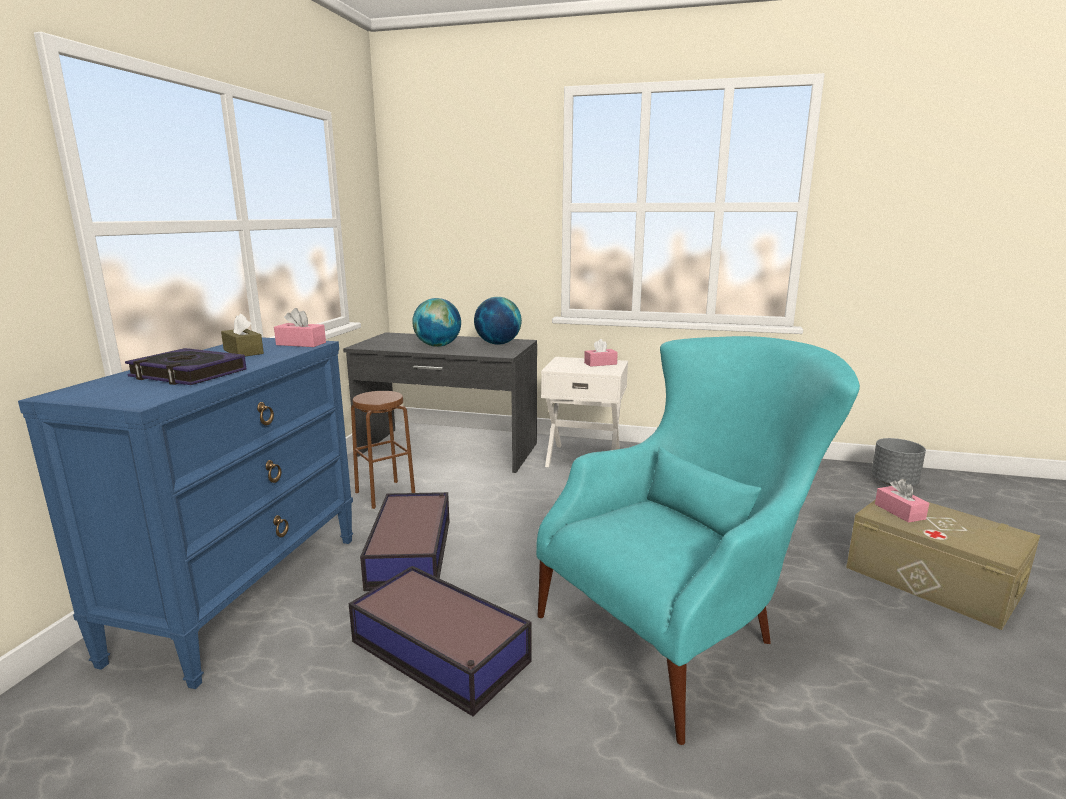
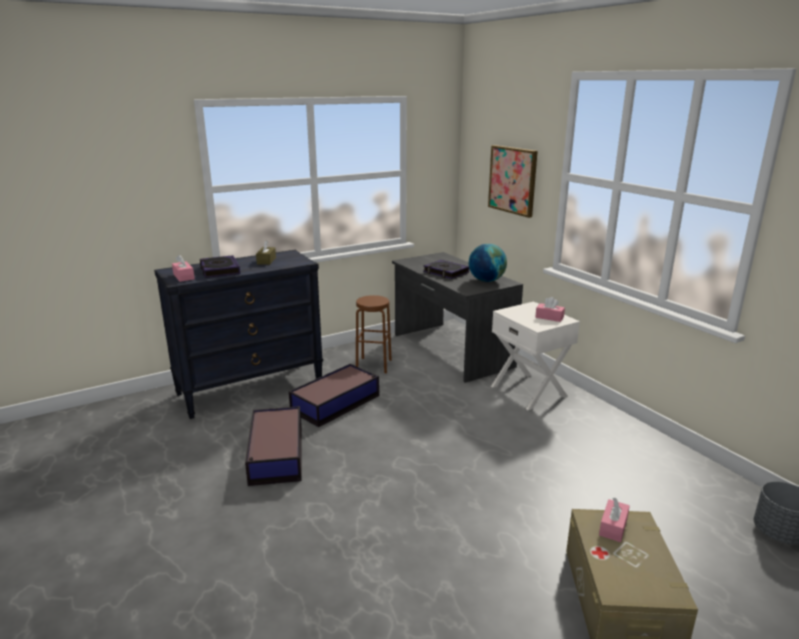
camera: 45 degrees right, 5 degrees up
blue dresser [18,337,353,689] -> black dresser [154,250,323,419]
pink tissue box [274,308,326,347] -> pink tissue box moved to [172,255,195,282]
globe [412,298,461,347] -> book [423,260,469,279]
turquoise armchair [536,336,860,745] -> none
none -> picture [488,145,538,218]

